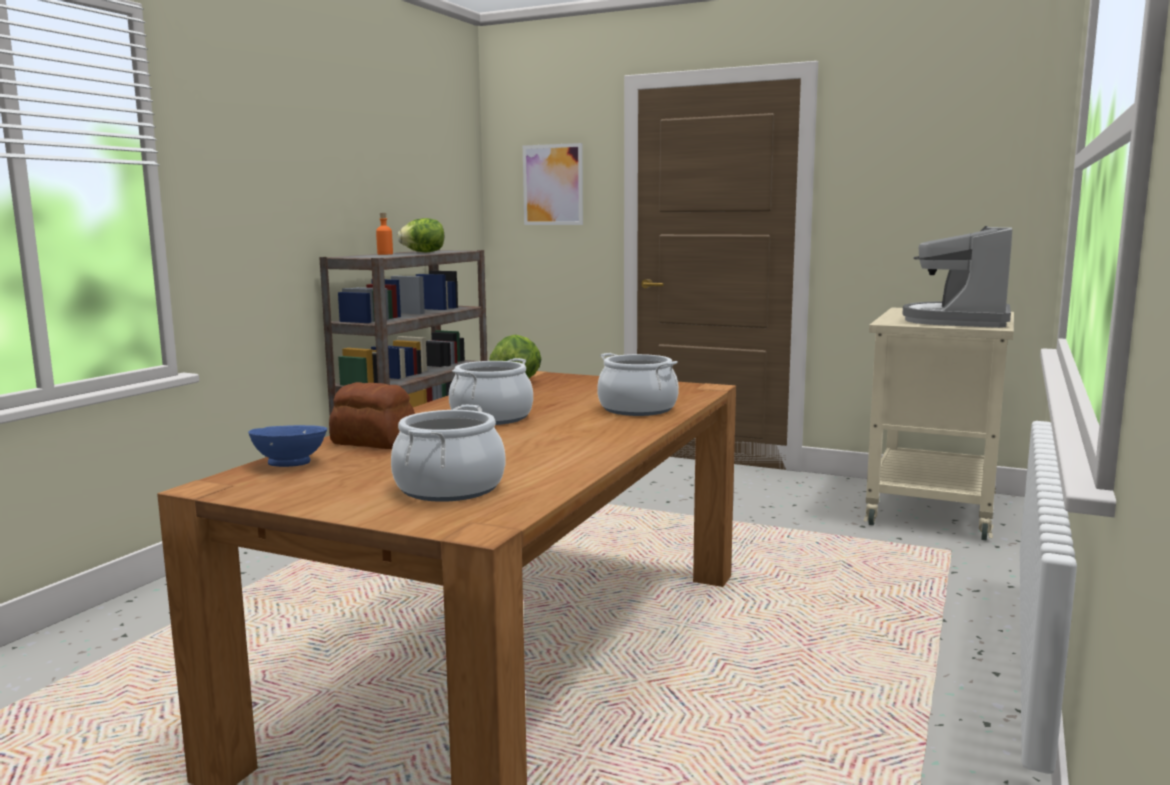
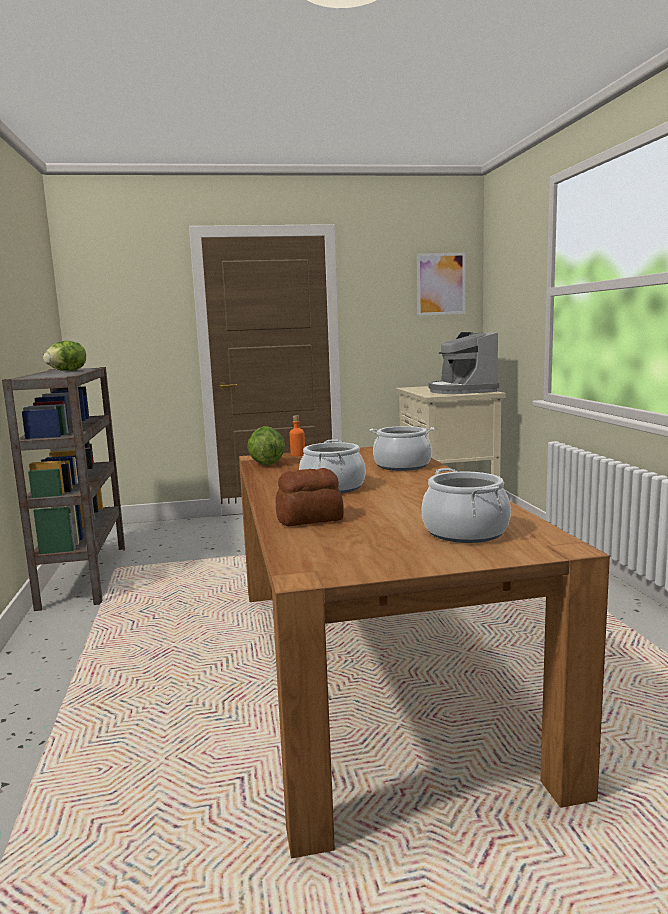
camera: 35 degrees left, 0 degrees up
blue bowl [248,425,327,467] -> none
orange bottle [376,213,393,255] -> orange bottle moved to [290,415,305,456]
picture [523,143,583,225] -> picture moved to [417,253,465,316]

